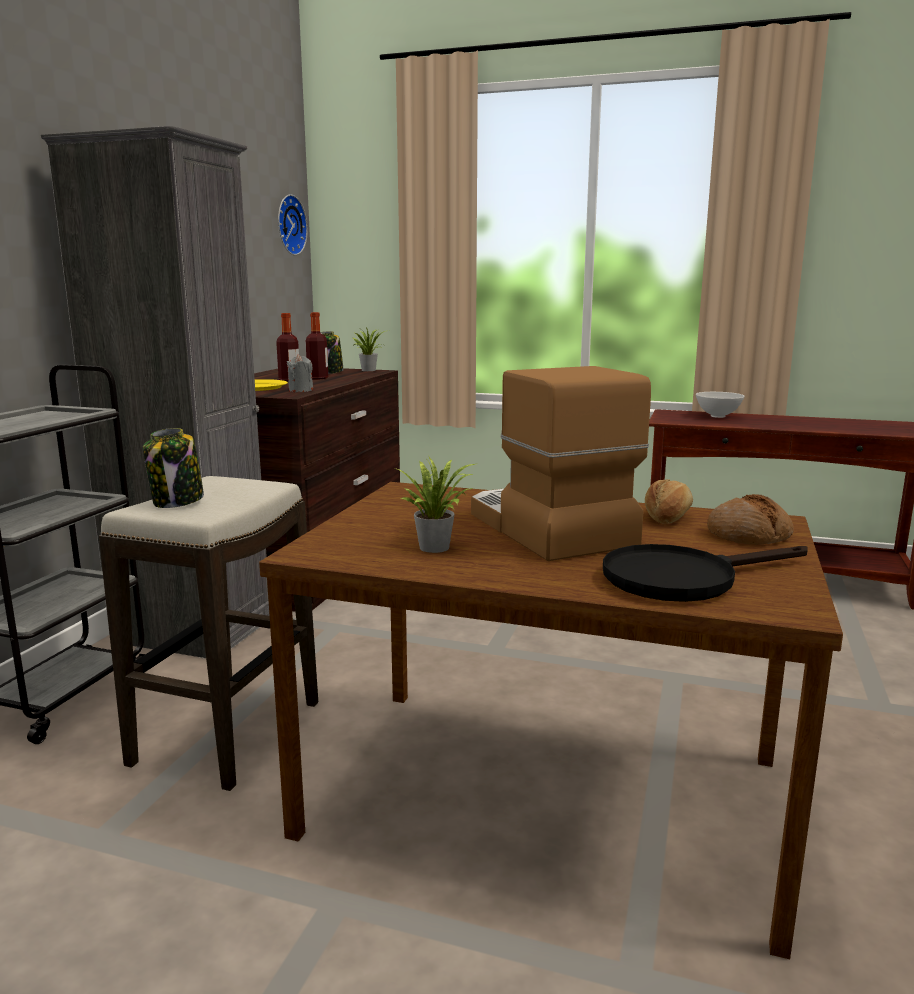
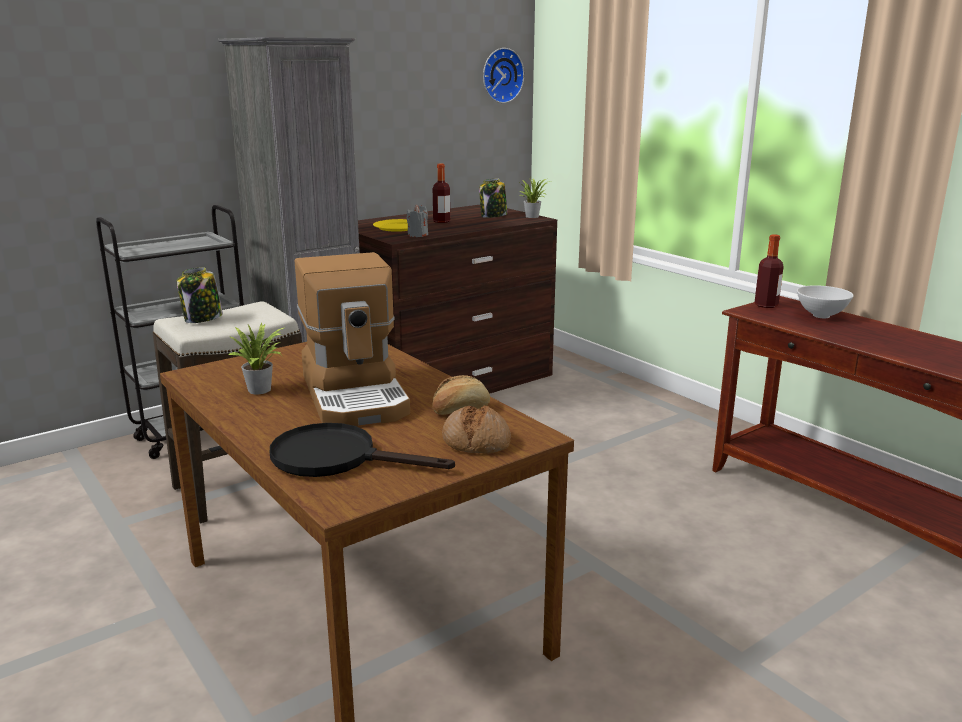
camera: 35 degrees right, 5 degrees up
bottle [306,312,328,379] -> bottle moved to [754,234,784,308]
coffee machine [471,366,651,561] -> coffee machine turned 150 degrees clockwise [294,252,410,427]

